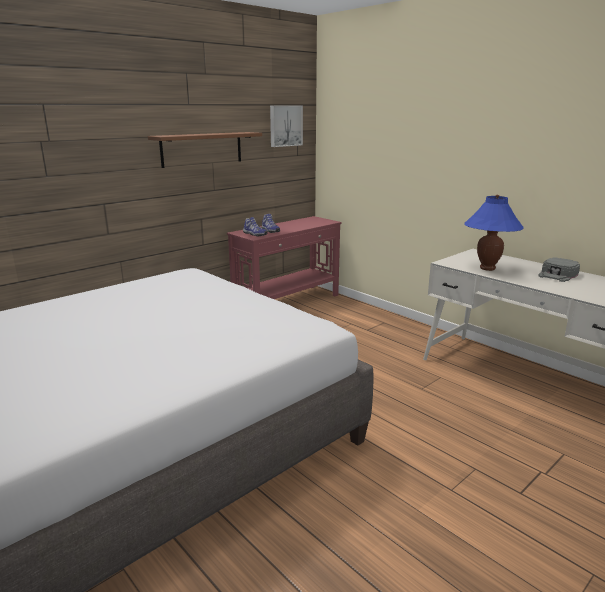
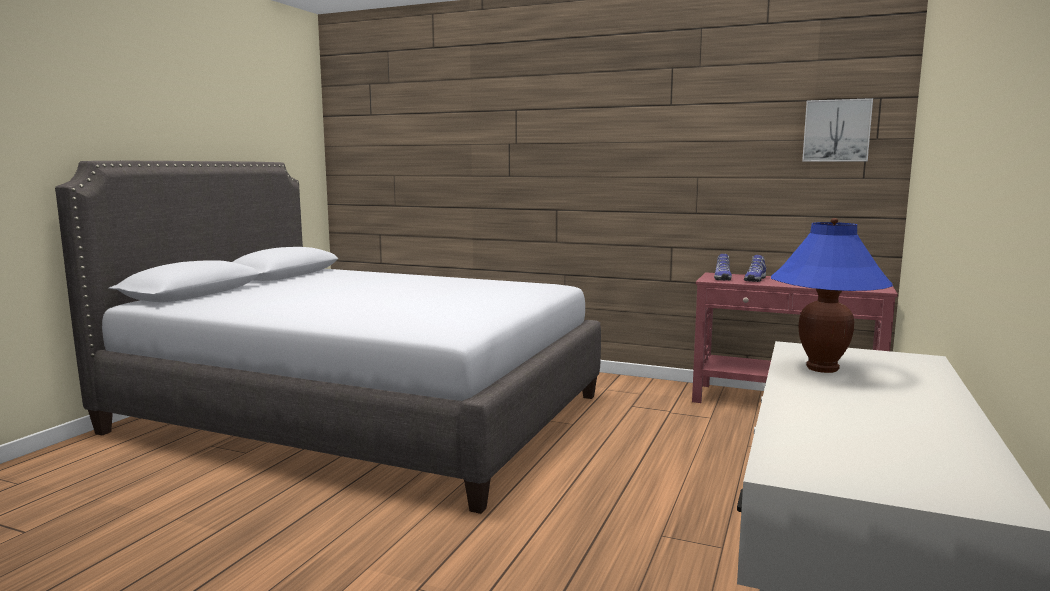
camera: 65 degrees right, 10 degrees down
brown shelf [148,132,262,168] -> none
grey cap [539,257,580,282] -> none

